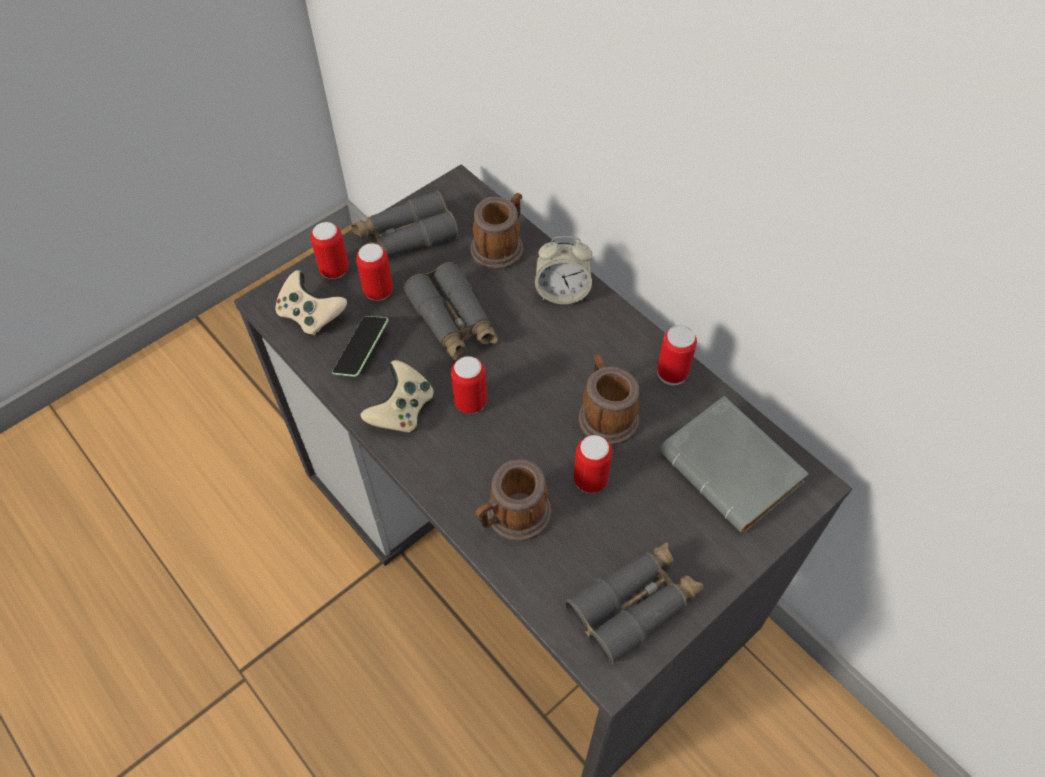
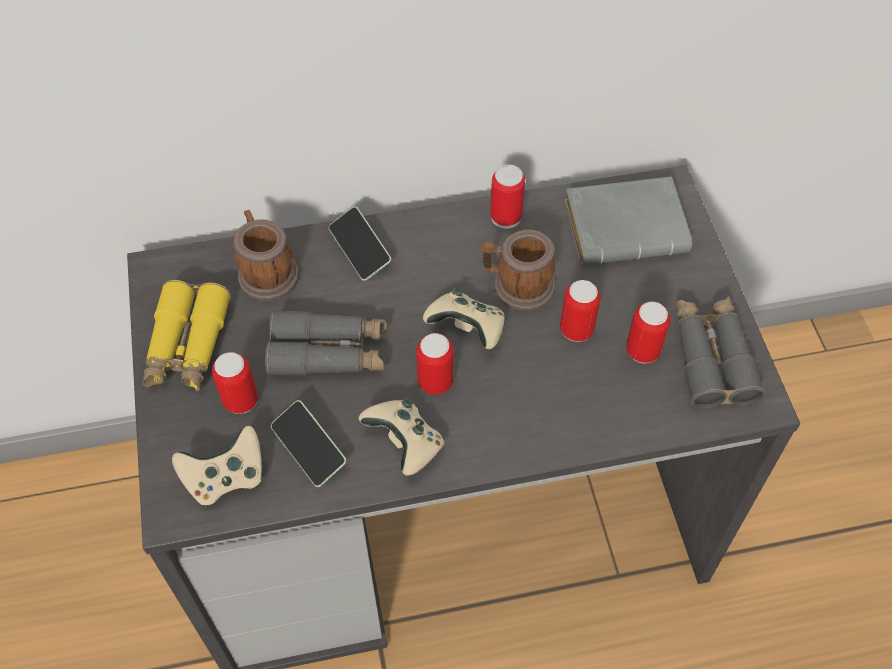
camera: 60 degrees left, 0 degrees up
can [310,222,349,279] -> can moved to [626,301,670,364]
grey binoculars [351,191,459,256] -> yellow binoculars [142,280,231,391]
mug [476,459,551,542] -> none
alarm clock [535,236,593,304] -> phone [329,207,391,281]
none -> beige game controller [423,288,505,349]

